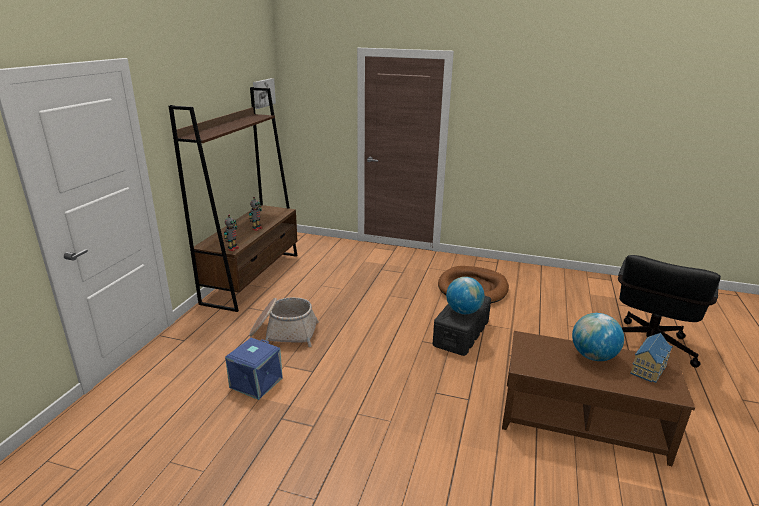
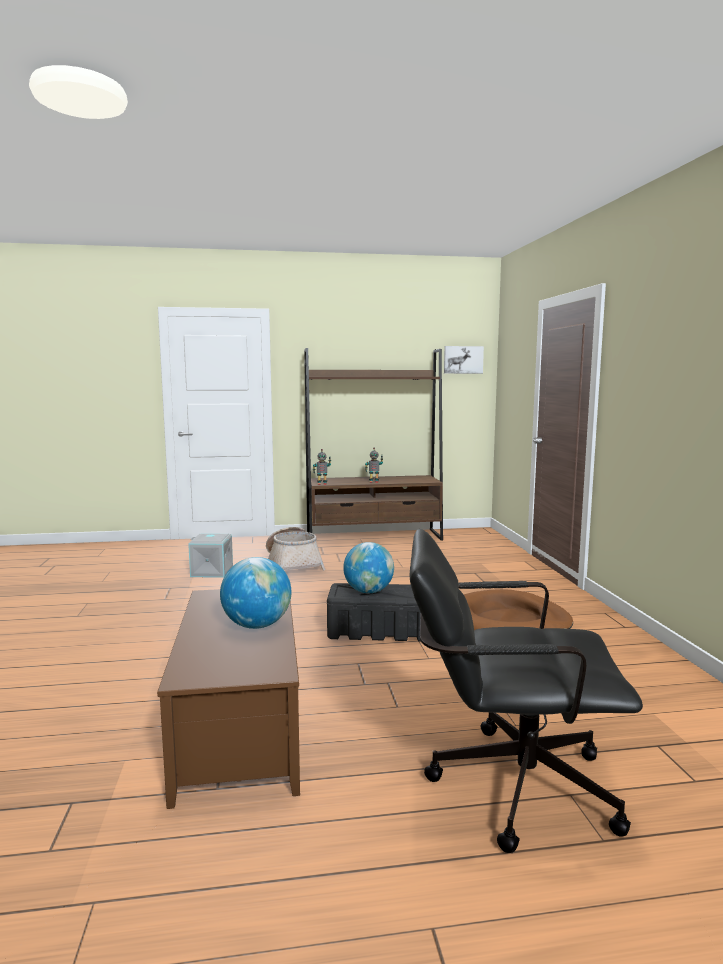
camera: 65 degrees right, 15 degrees down
blue storage box [225,338,283,400] -> grey storage box [188,533,233,578]
toy house [630,333,673,383] -> none

